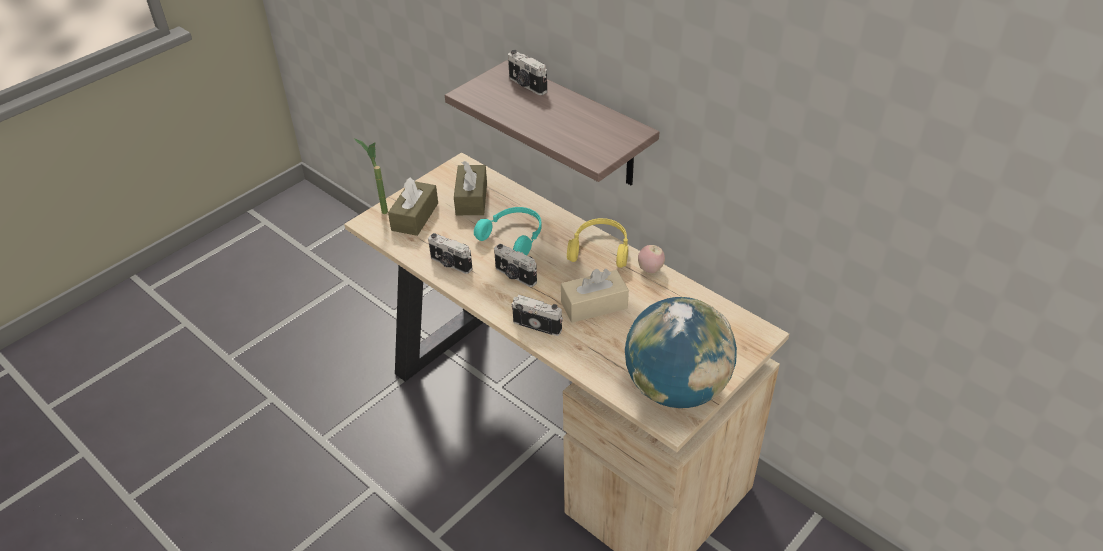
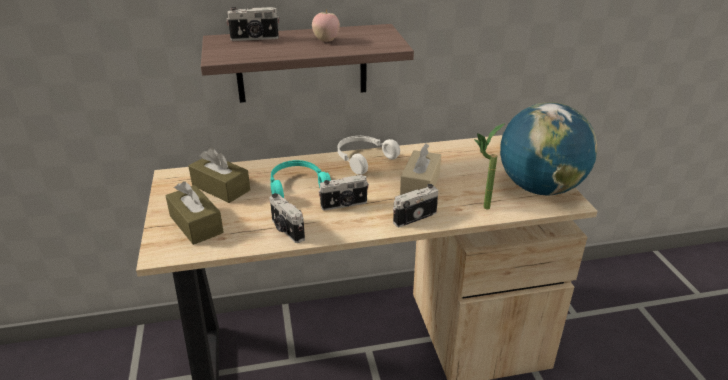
camera: 55 degrees left, 10 degrees down
potted plant [354,138,388,214] -> potted plant moved to [474,123,505,210]
camera [428,233,472,274] -> camera turned 75 degrees clockwise [269,193,305,243]
yellow headphones [567,218,628,268] -> white headphones [338,136,400,175]
apple [638,245,665,273] -> apple moved to [312,9,340,42]

